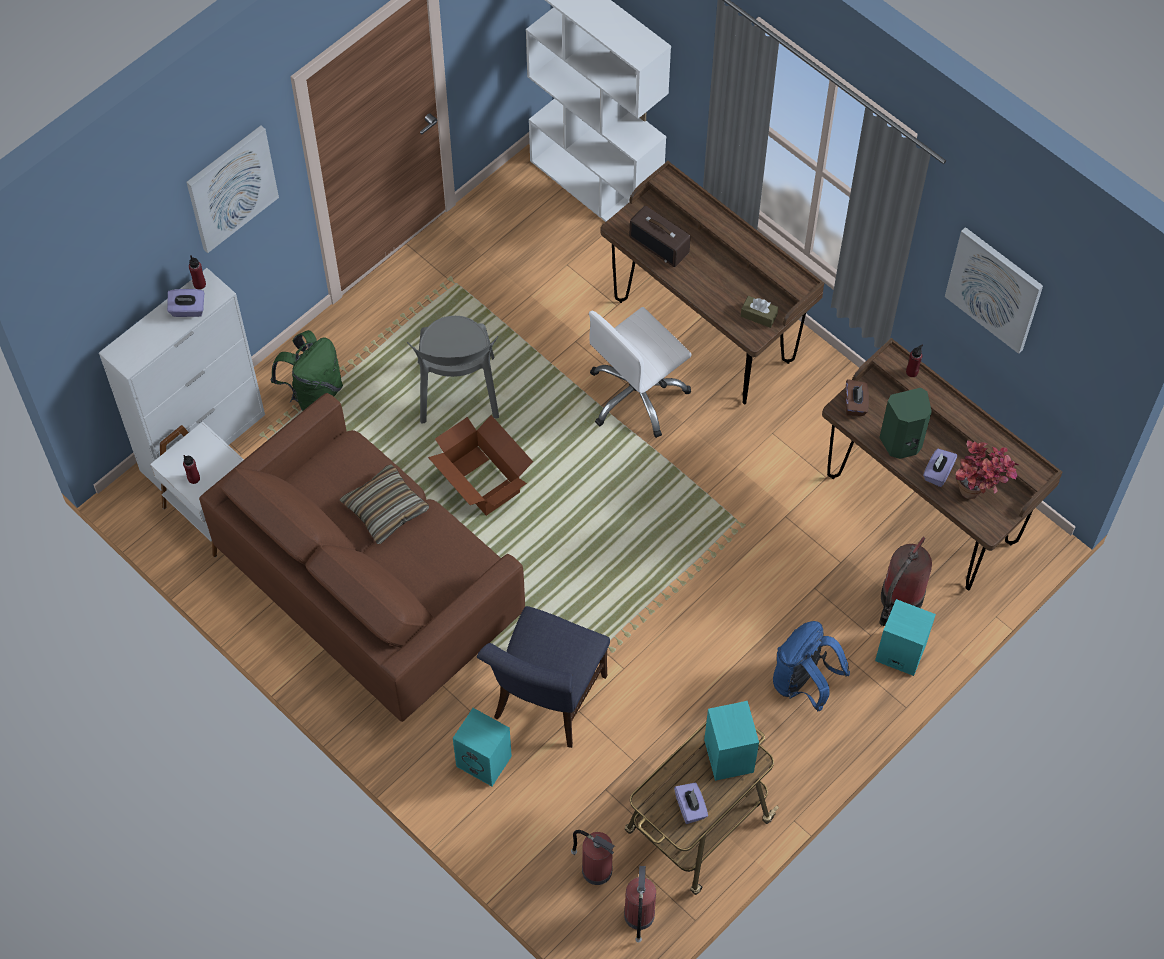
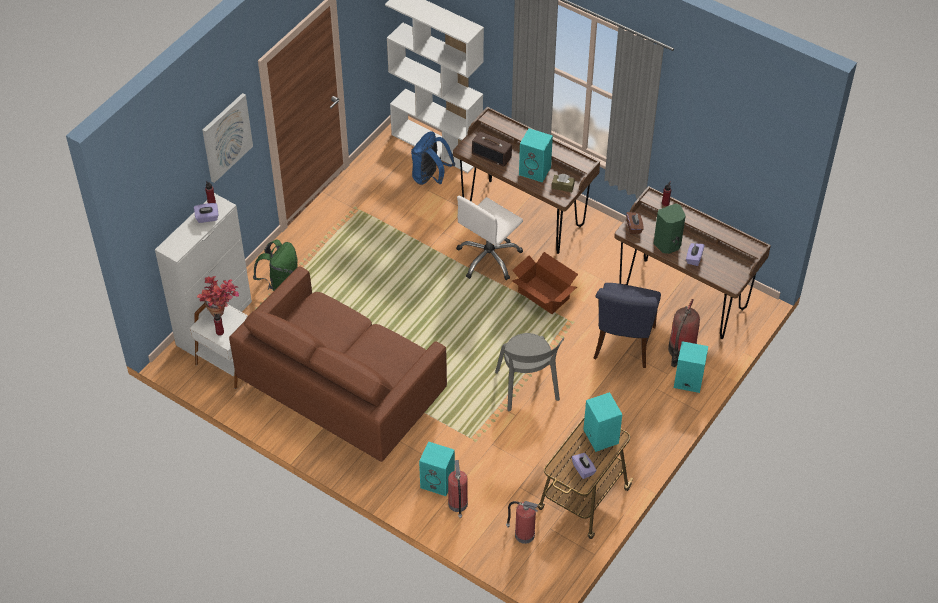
camera: 10 degrees left, 10 degrees down
pillow [340,464,429,544] -> none
grey chair [407,316,499,424] -> grey chair moved to [495,333,564,411]
cardboard box [428,415,533,516] -> cardboard box moved to [512,252,578,314]
blue chair [477,606,610,748] -> blue chair moved to [593,283,661,368]
fire extinguisher [624,865,656,943] -> fire extinguisher moved to [448,460,468,519]
blue backpack [773,621,850,712] -> blue backpack moved to [411,131,455,185]
picture [945,227,1043,354] -> none
potted plant [955,440,1018,499] -> potted plant moved to [197,276,239,317]
none -> turquoise speaker [519,128,553,183]

